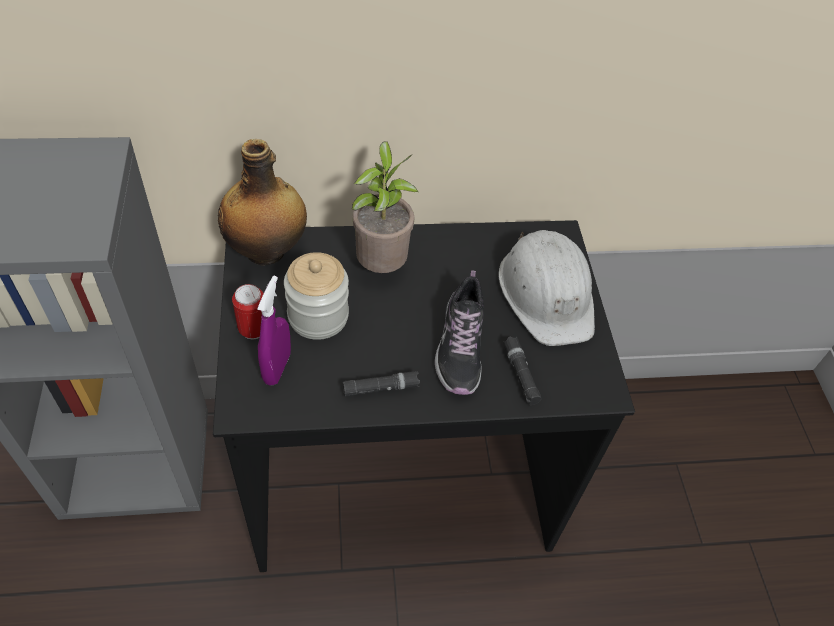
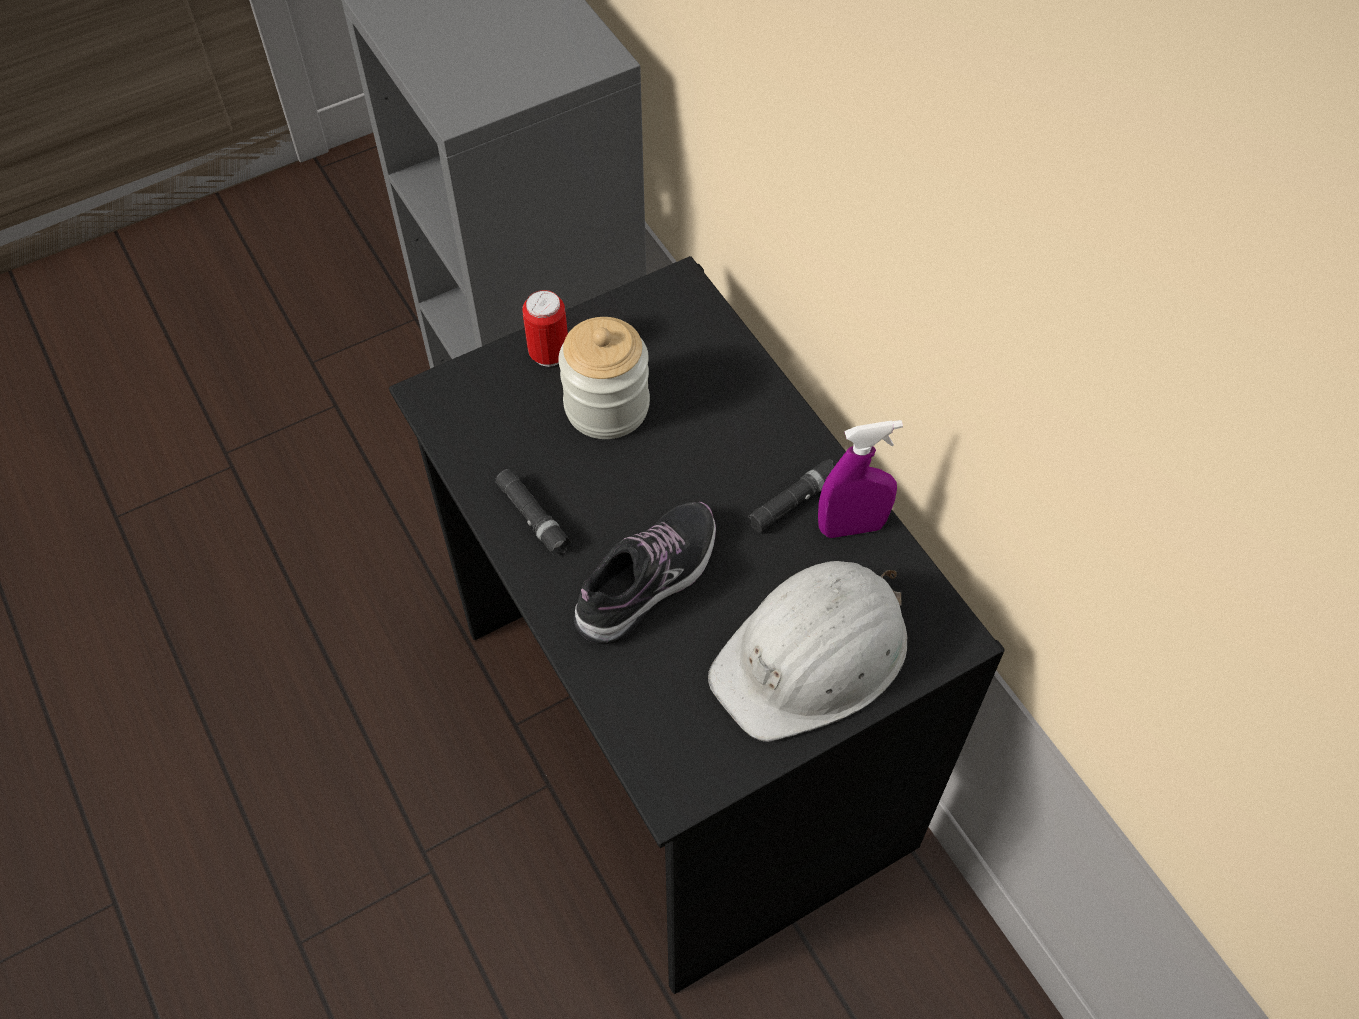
camera: 70 degrees right, 5 degrees up
bottle [218,139,307,266] -> none
purple spray bottle [257,276,291,385] -> purple spray bottle moved to [818,420,903,538]
potted plant [352,141,418,273] -> none
shoe [435,270,484,395] -> shoe turned 150 degrees clockwise [574,502,716,644]
black flashlight [503,337,542,405] -> black flashlight moved to [748,459,834,533]

